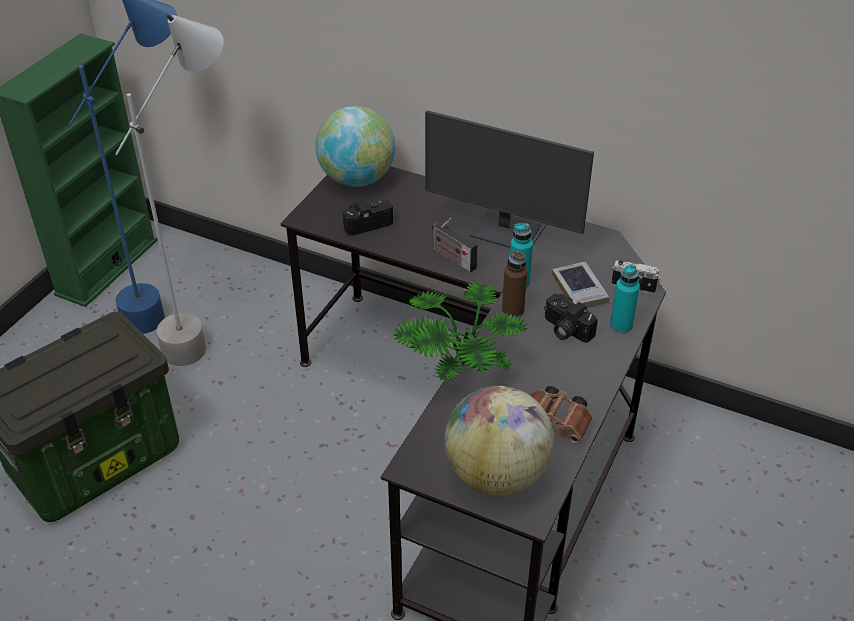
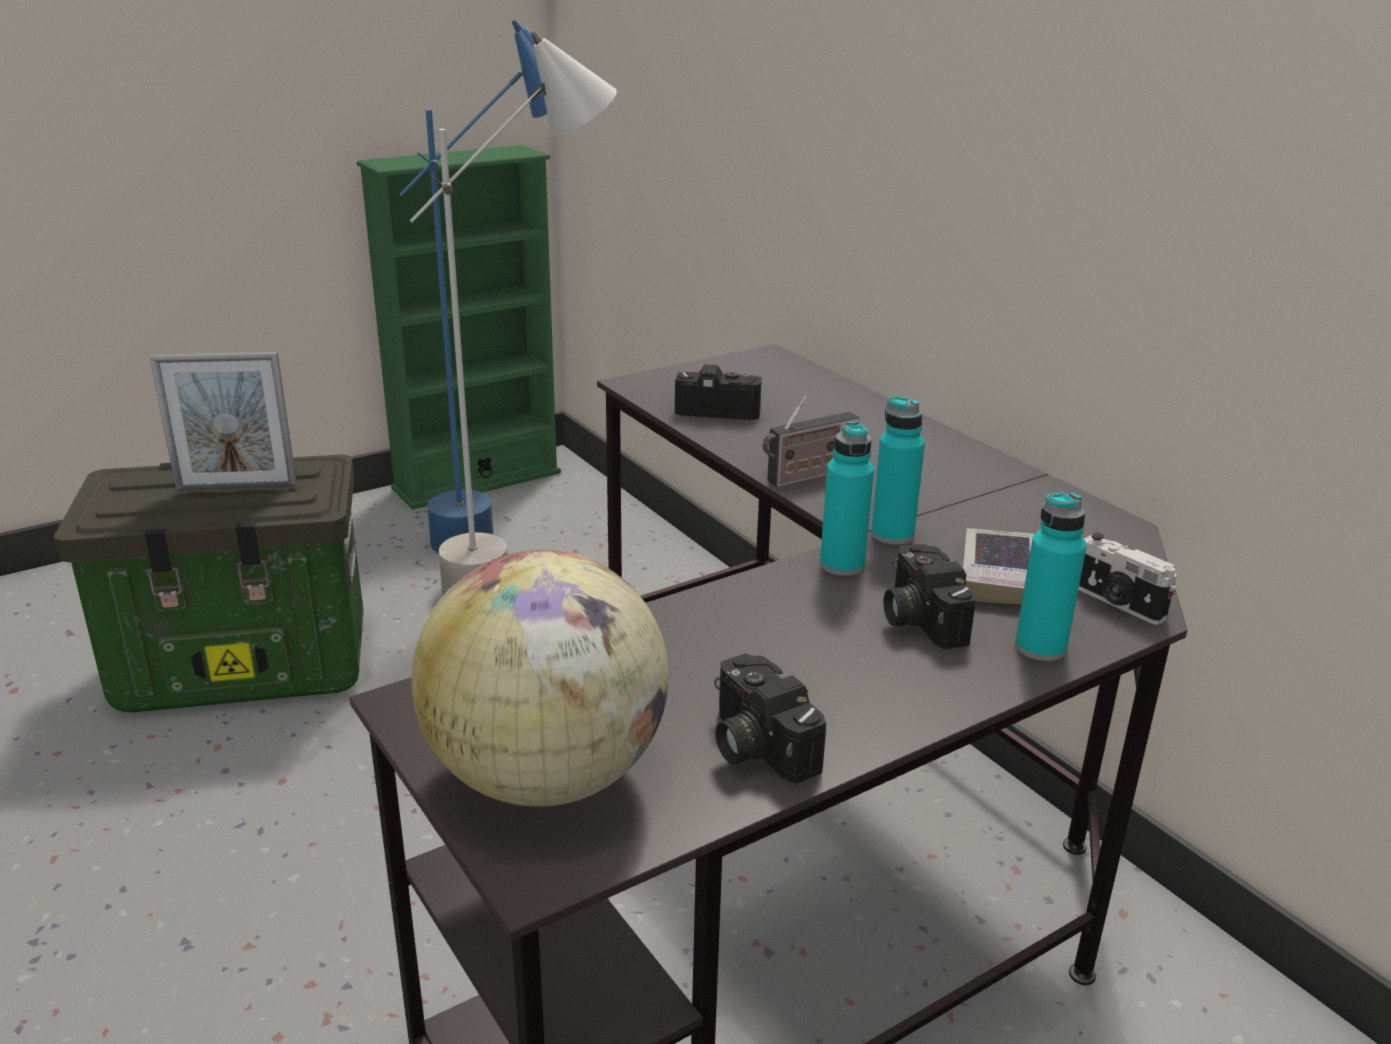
camera: 30 degrees right, 15 degrees down
globe [315,106,395,187] -> none
potted plant [393,282,528,382] -> none
monitor [425,110,594,248] -> none
radio [431,218,477,272] -> radio turned 105 degrees counterclockwise [763,395,859,487]
brown bottle [502,250,527,319] -> turquoise bottle [820,421,874,576]
brown binoculars [530,386,593,443] -> camera [714,653,826,784]
none -> picture frame [150,352,297,491]

